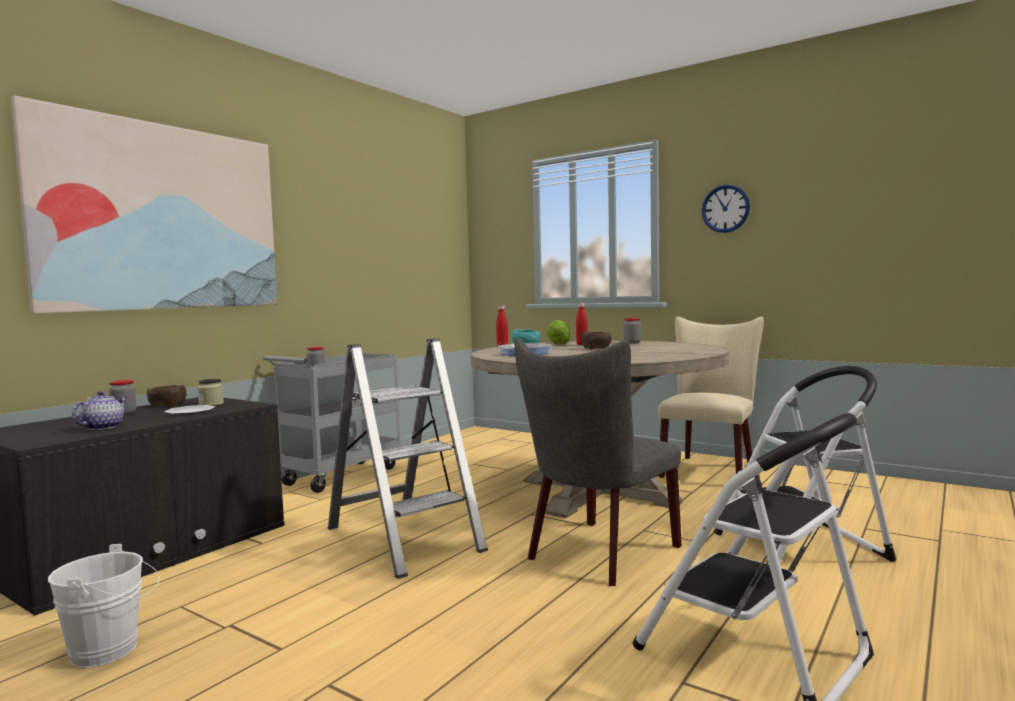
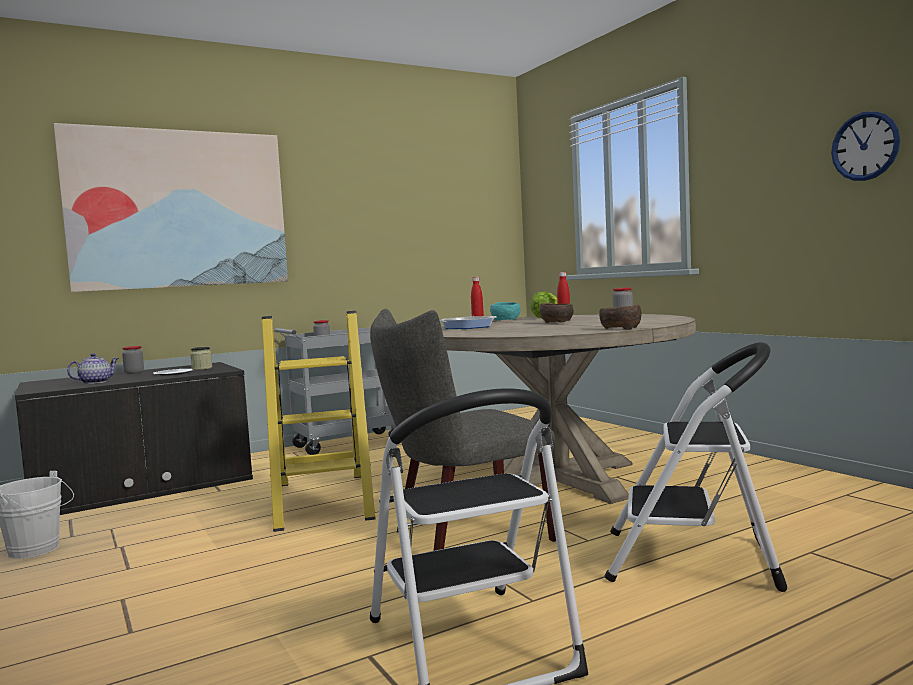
camera: 25 degrees right, 0 degrees up
brown bowl [147,385,186,407] -> brown bowl moved to [599,304,642,329]
grey step ladder [328,338,488,579] -> yellow step ladder [261,311,376,532]
beige chair [658,317,764,478] -> none
wall clock [702,185,750,233] -> wall clock moved to [831,111,900,181]

